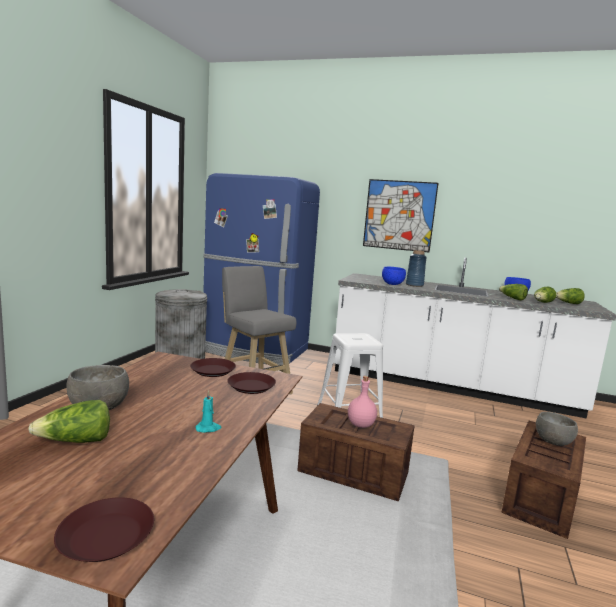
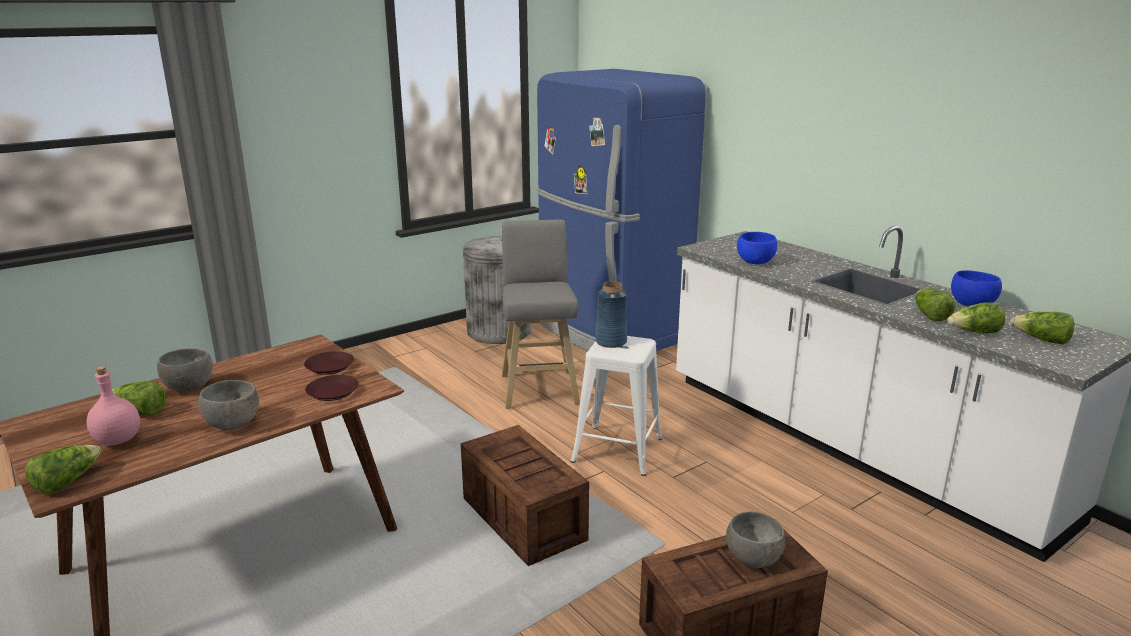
camera: 35 degrees right, 10 degrees up
brown plate [54,497,154,562] -> lettuce [25,445,101,494]
turquoise candle [195,390,221,433] -> grey bowl [198,380,259,430]
pink bottle [348,376,377,428] -> pink bottle moved to [86,366,140,446]
picture [363,179,438,253] -> none
blue vase [406,250,426,287] -> blue vase moved to [596,281,627,348]

